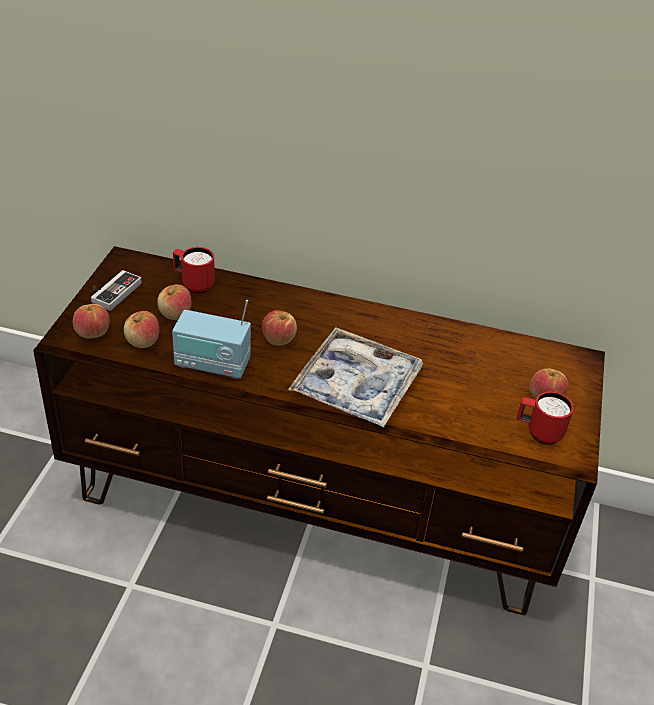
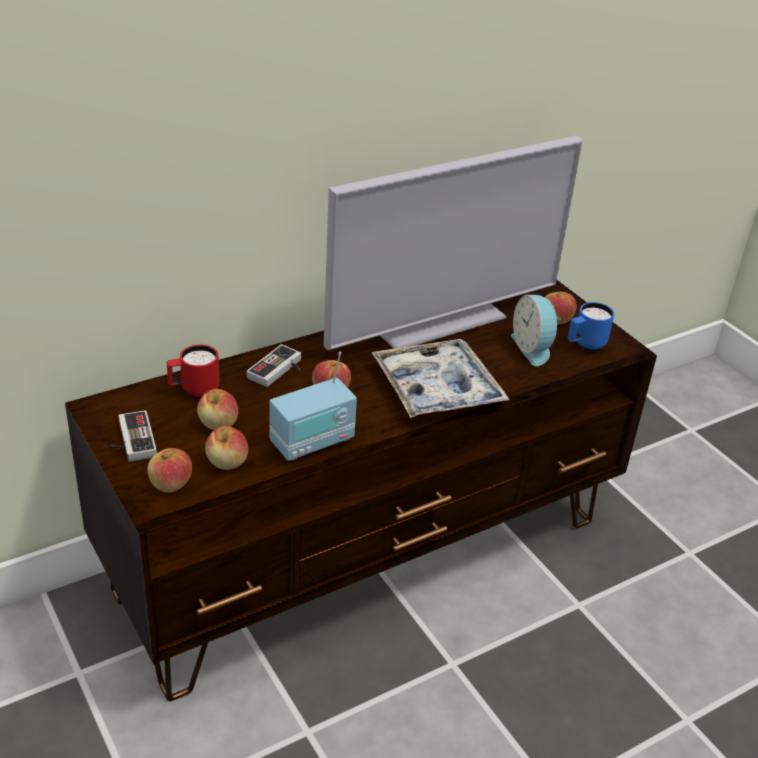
camera: 45 degrees left, 5 degrees down
red mug [516,391,574,445] -> blue mug [568,302,614,351]
none -> game controller [246,344,301,387]
none -> television [324,136,583,350]
none -> alarm clock [511,295,561,366]

